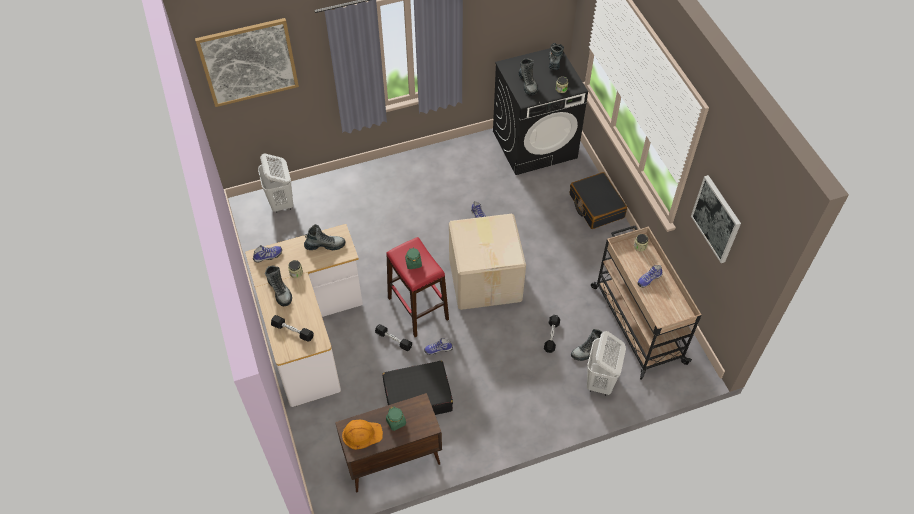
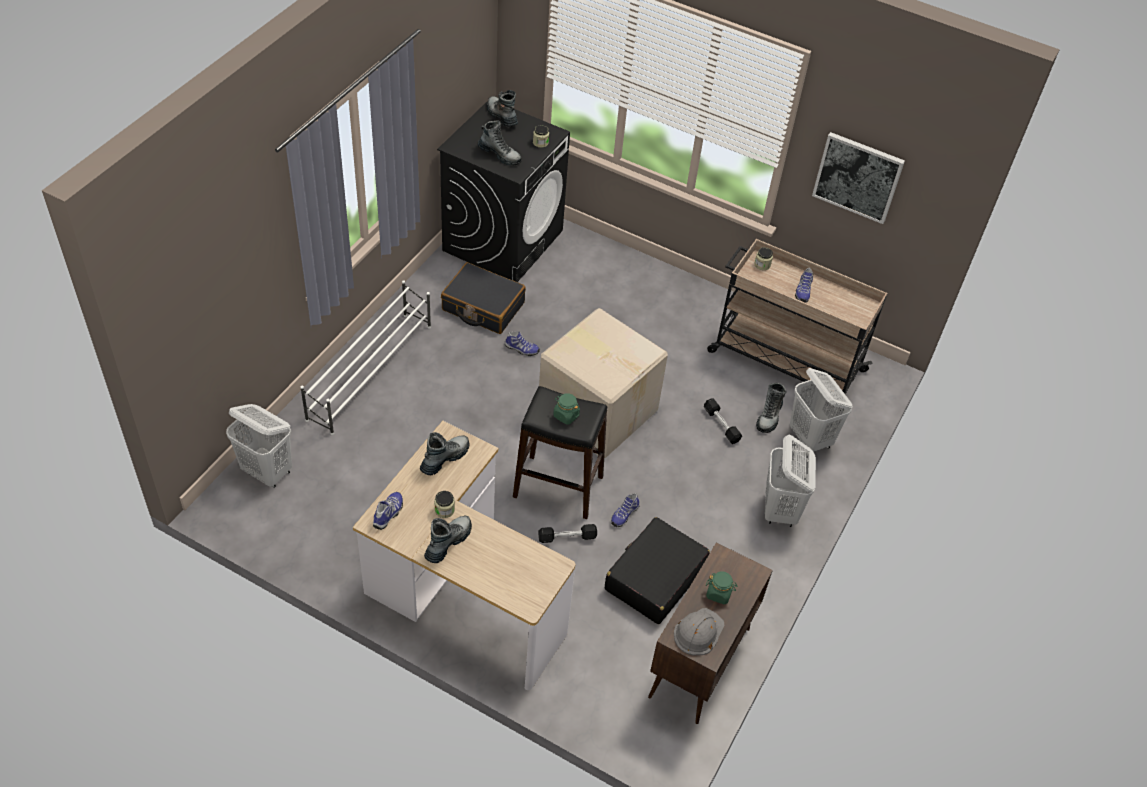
camera: 45 degrees left, 5 degrees down
picture [195,18,299,107] -> none
boot [265,266,292,306] -> boot turned 75 degrees counterclockwise [424,516,472,563]
black dumbbell [271,315,314,342] -> none
orange hard hat [342,420,383,450] -> grey hard hat [674,608,724,655]
red stool [386,237,449,337] -> black stool [513,386,607,519]
black suitcase [570,172,627,229] -> black suitcase moved to [441,262,526,334]
none -> white shoe rack [300,281,431,435]
none -> white laundry basket [765,435,816,527]

